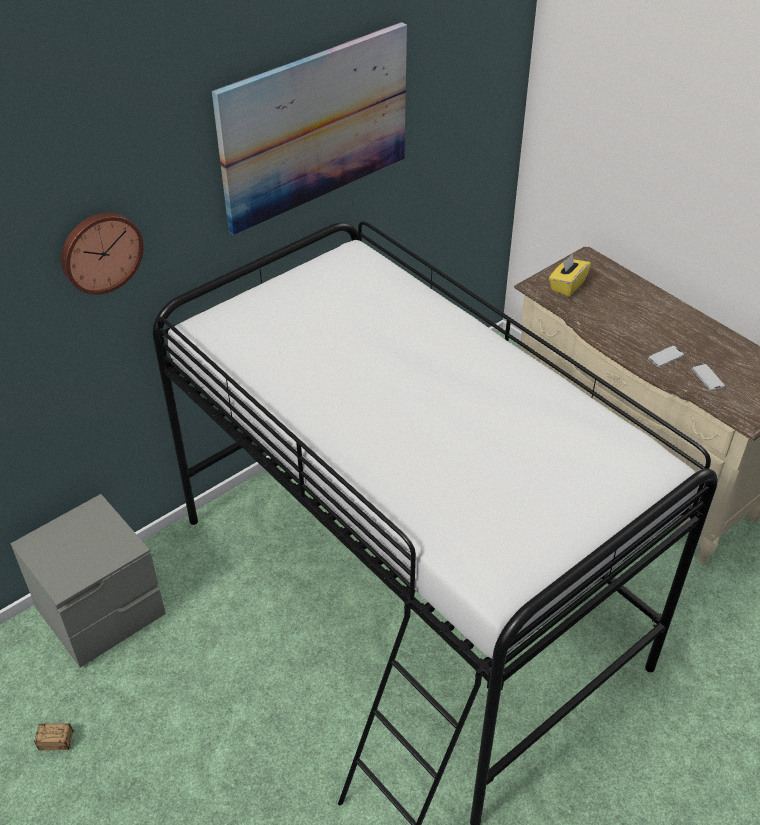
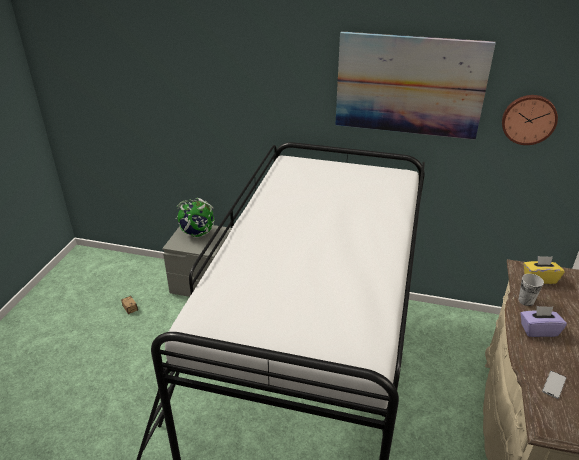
camera: 55 degrees right, 10 degrees down
wall clock [61,212,144,295] -> wall clock moved to [502,95,558,145]
phone [648,345,685,367] -> none
none -> globe [176,198,215,238]
none -> cup [518,274,544,306]
none -> purple tissue box [520,306,567,337]

